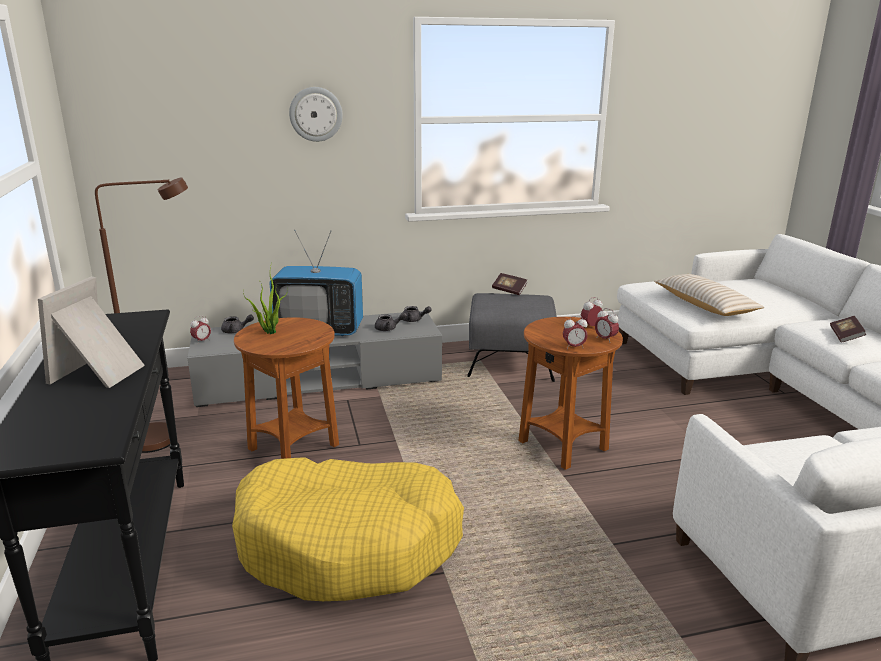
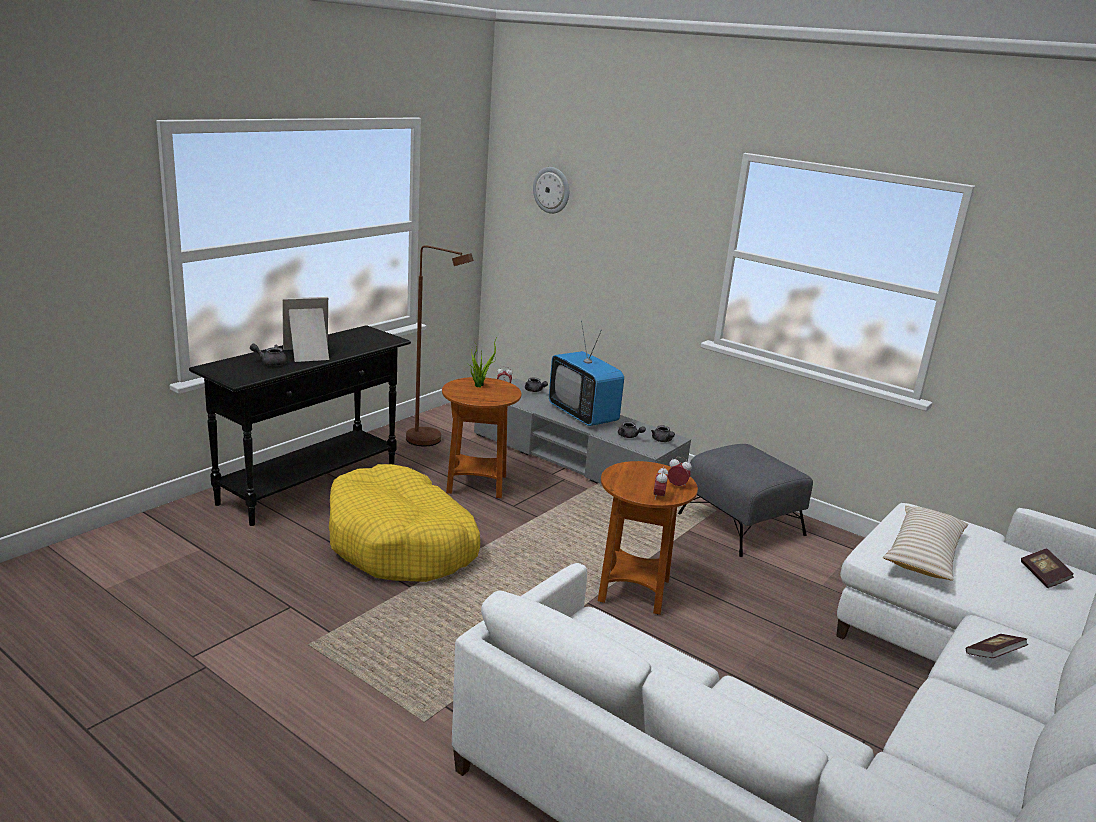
camera: 50 degrees right, 0 degrees up
wall clock [289,87,343,142] -> wall clock moved to [533,167,569,214]
book [492,273,527,295] -> book moved to [1021,548,1074,588]
alarm clock [563,316,588,349] -> none
none -> grey teapot [250,344,287,366]

